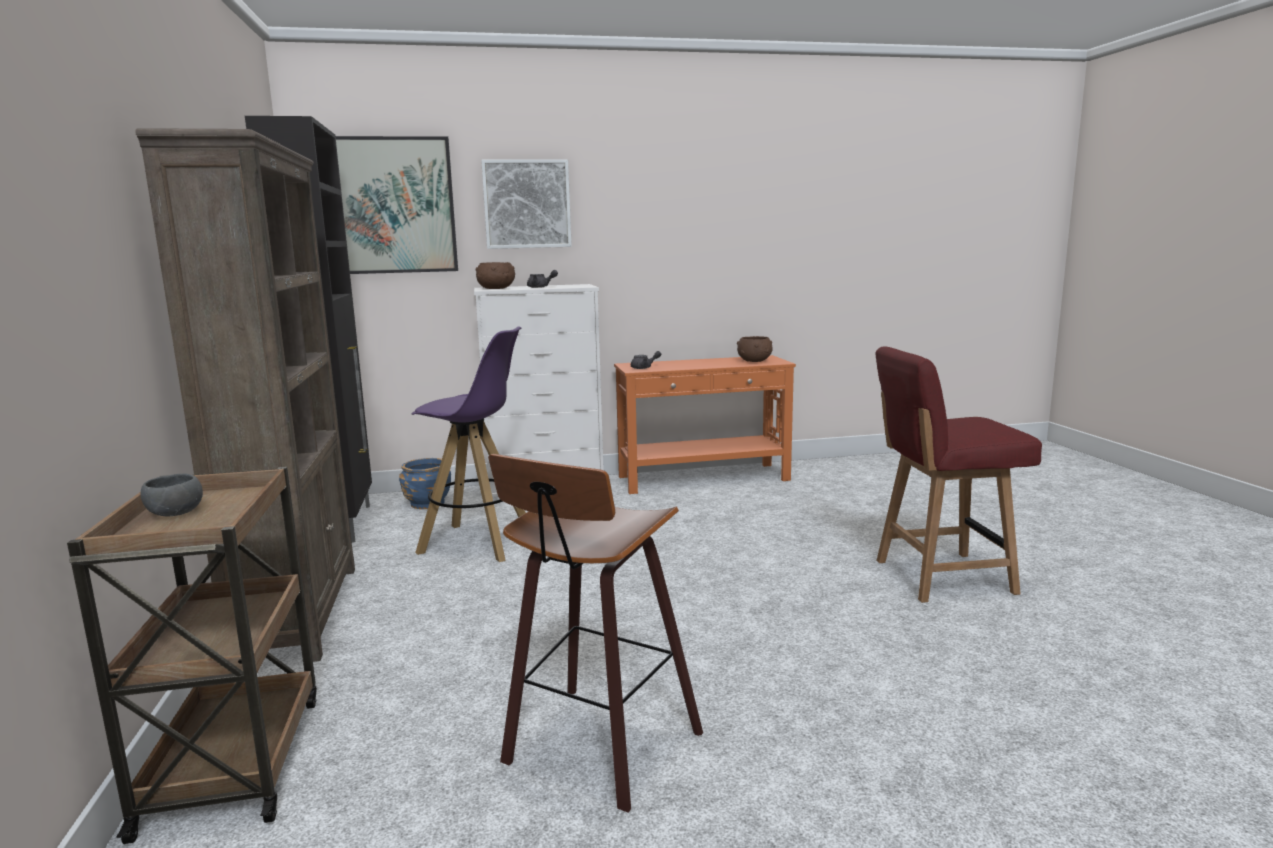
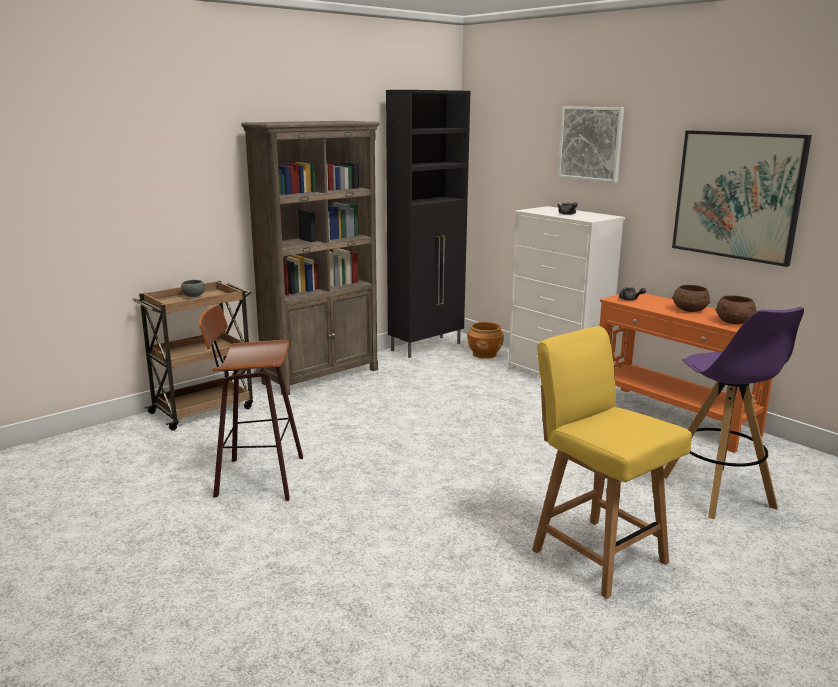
camera: 60 degrees right, 5 degrees up
picture [336,136,458,274] -> picture moved to [672,130,812,267]
blue planter [399,458,451,509] -> brown planter [467,322,504,359]
purple stool [412,326,526,562] -> purple stool moved to [664,307,804,519]
brown bowl [476,262,515,289] -> brown bowl moved to [672,285,710,312]
red chair [875,347,1042,603] -> yellow chair [532,326,692,599]

